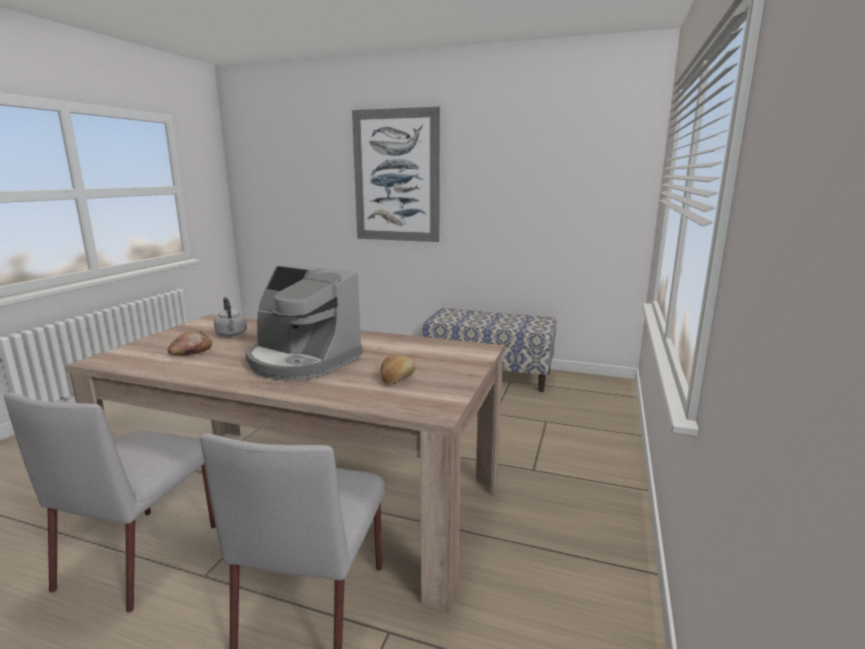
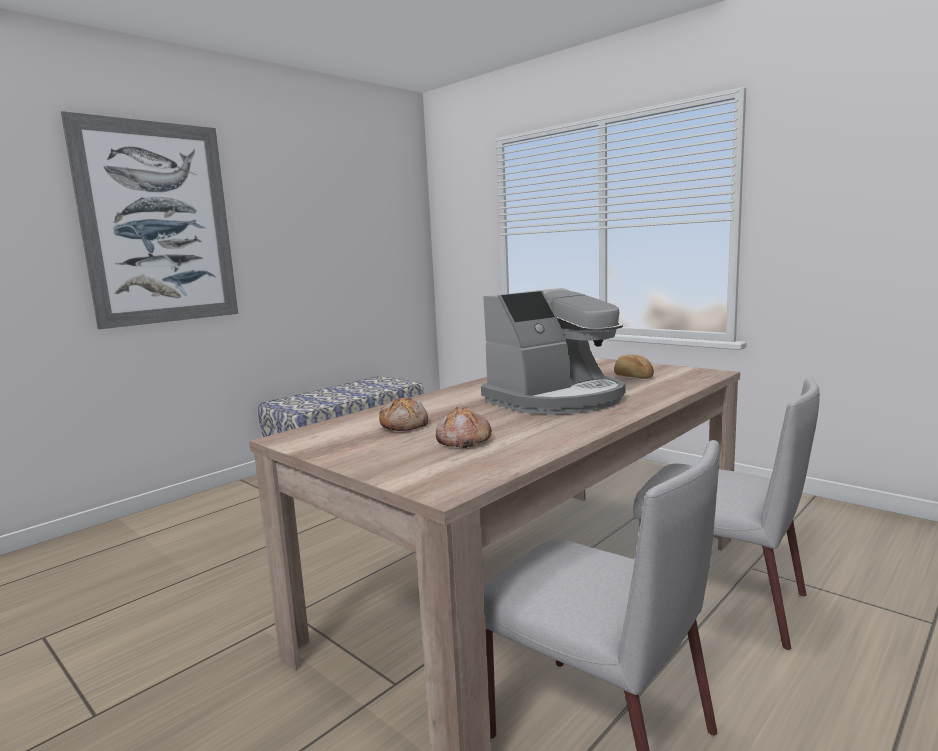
camera: 65 degrees left, 5 degrees down
grey kettle [214,297,247,336] -> bread [379,398,428,431]

